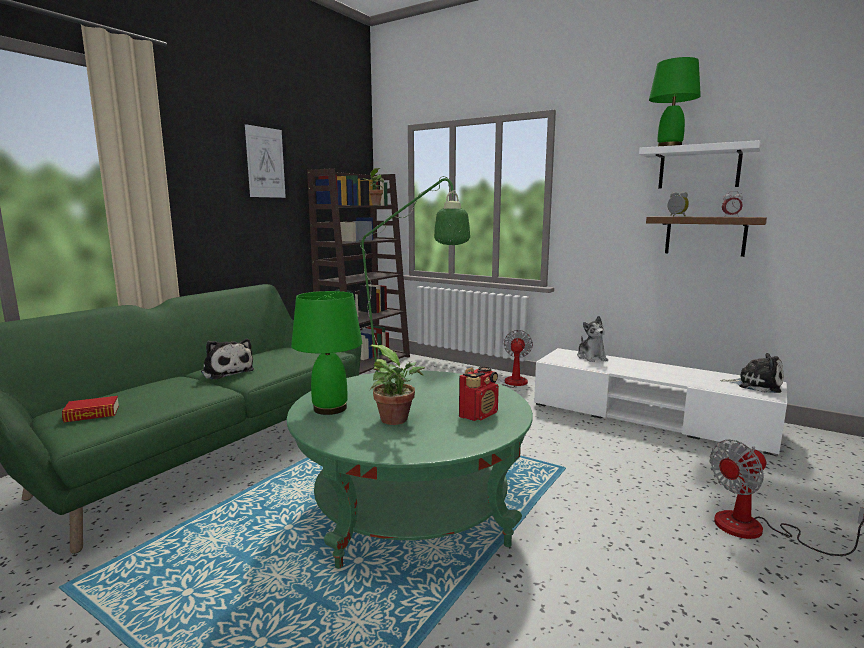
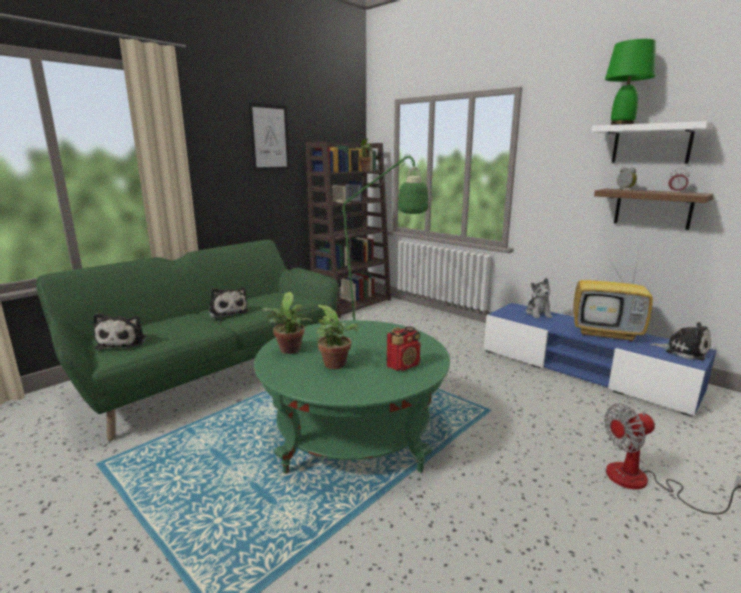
camera: 10 degrees right, 5 degrees up
book [62,396,119,422] -> plush toy [93,313,147,350]
green table lamp [291,291,362,415] -> potted plant [261,292,313,354]
fan [467,330,533,388] -> none
white tv stand [534,348,787,456] -> blue tv stand [484,303,716,417]
none -> television [573,252,653,342]

